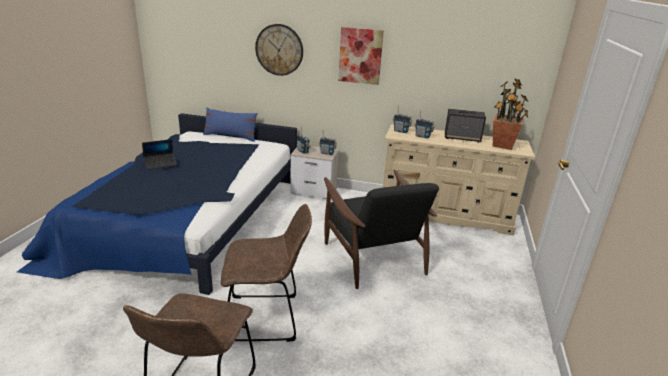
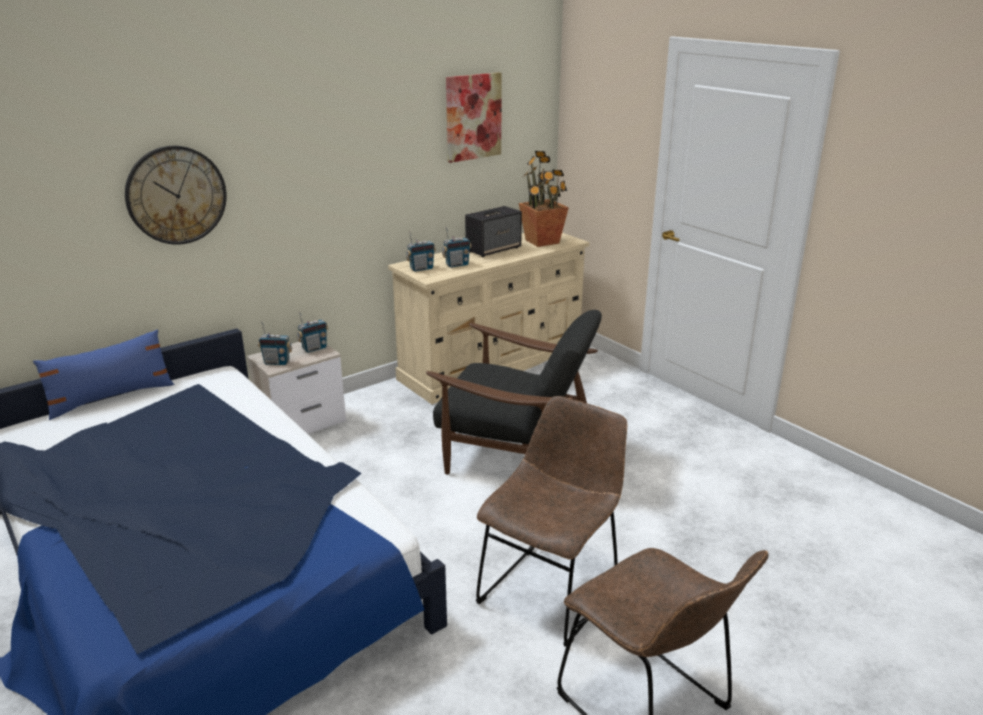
camera: 50 degrees left, 0 degrees up
laptop [142,139,177,170] -> none
picture [338,27,384,85] -> picture moved to [446,72,502,163]

